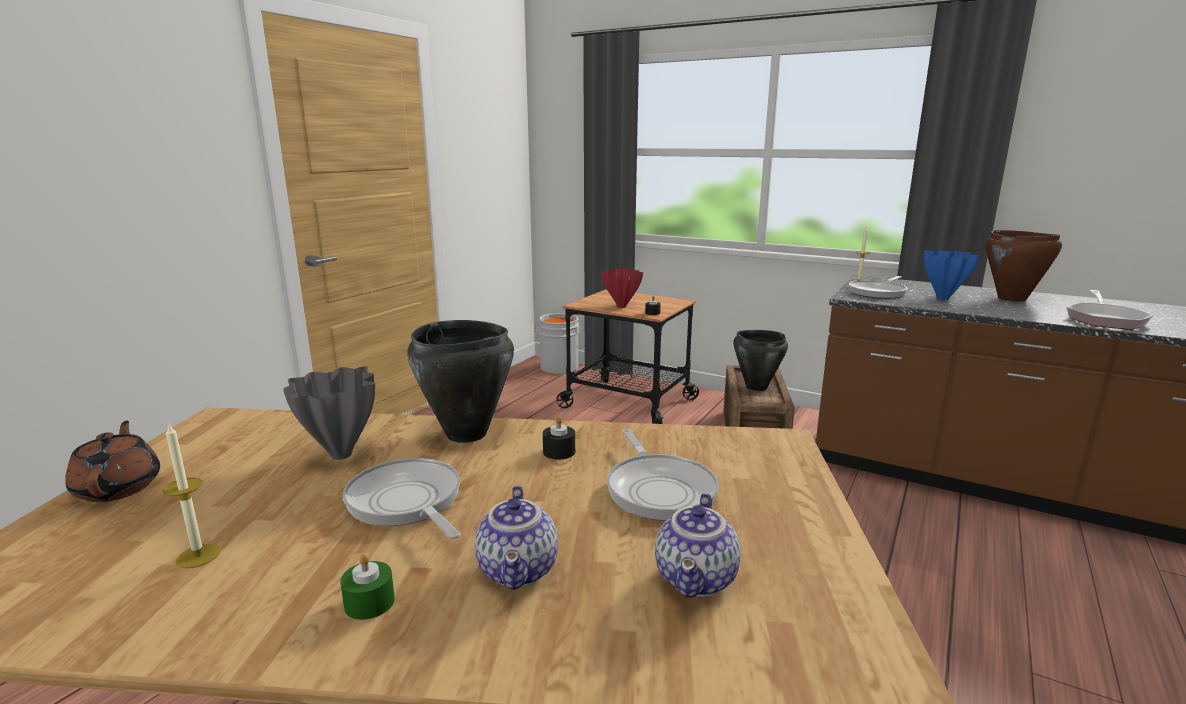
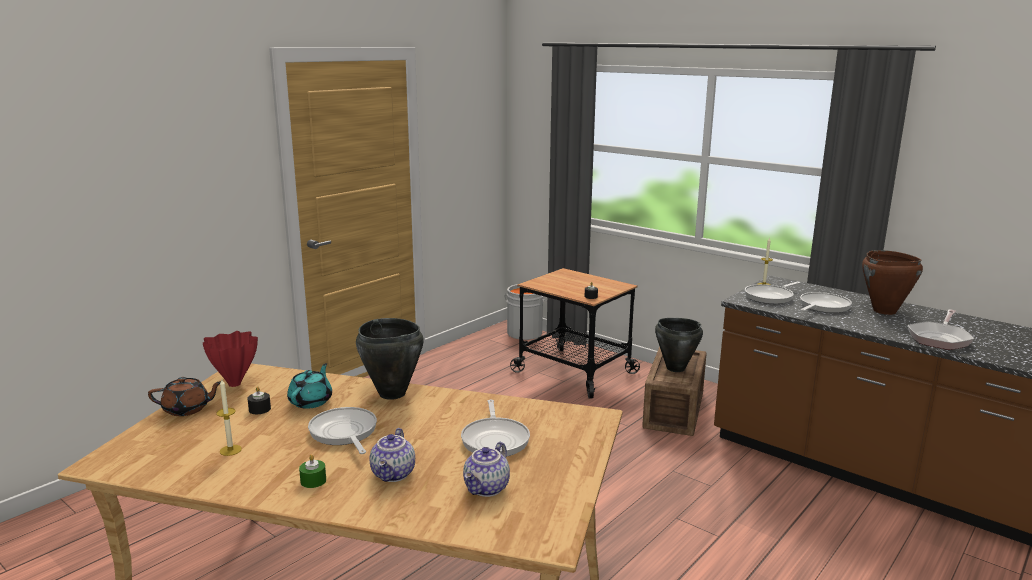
camera: 10 degrees right, 0 degrees up
brown teapot [65,421,160,502] -> brown teapot turned 90 degrees clockwise [148,377,221,416]
grey vase [283,366,375,460] -> turquoise teapot [287,363,332,409]
black candle [543,416,575,459] -> black candle moved to [247,386,271,414]
red vase [601,269,643,308] -> red vase moved to [203,331,258,387]
blue vase [924,250,980,300] -> frying pan [800,292,852,313]

